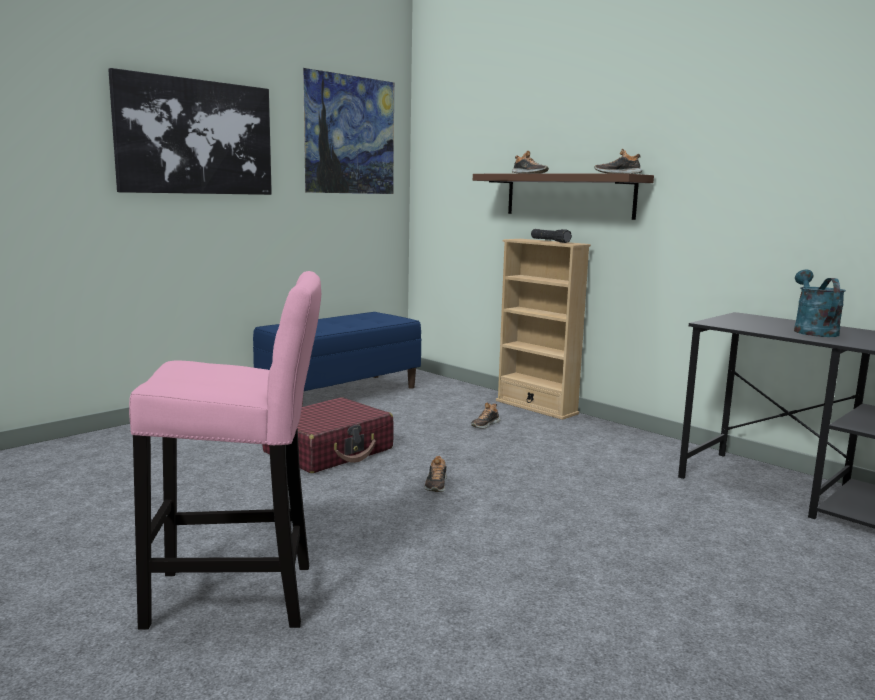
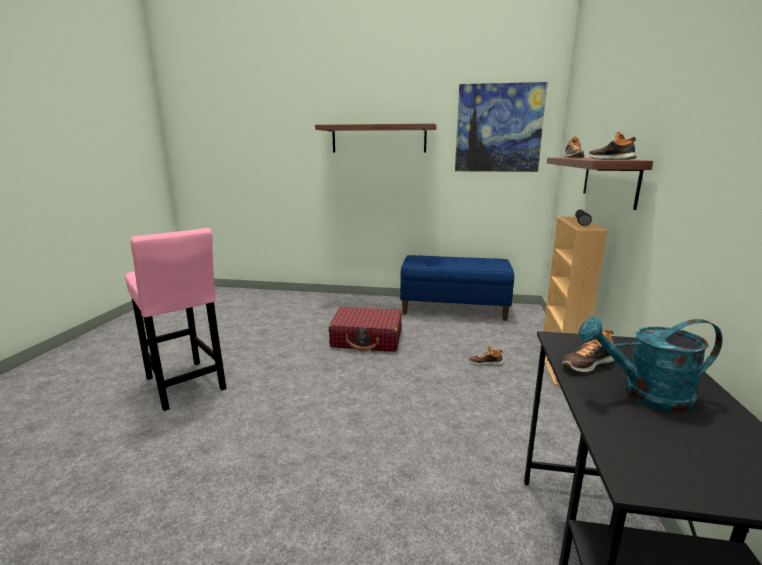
camera: 55 degrees right, 5 degrees up
picture [108,68,272,195] -> brown shelf [315,123,437,153]
shoe [424,455,447,492] -> shoe moved to [562,330,615,372]
turquoise watering can [794,269,846,337] -> turquoise watering can turned 150 degrees counterclockwise [578,317,723,413]

